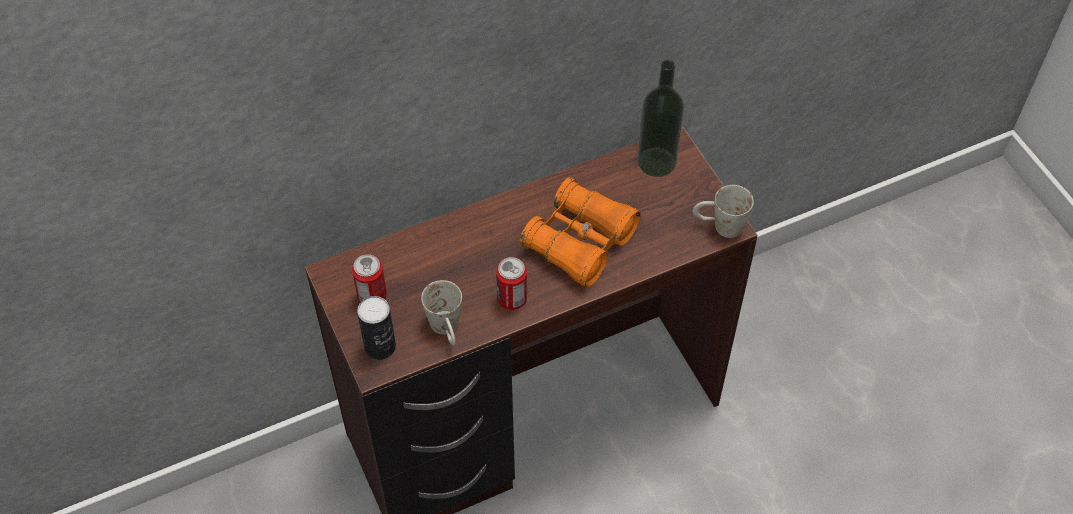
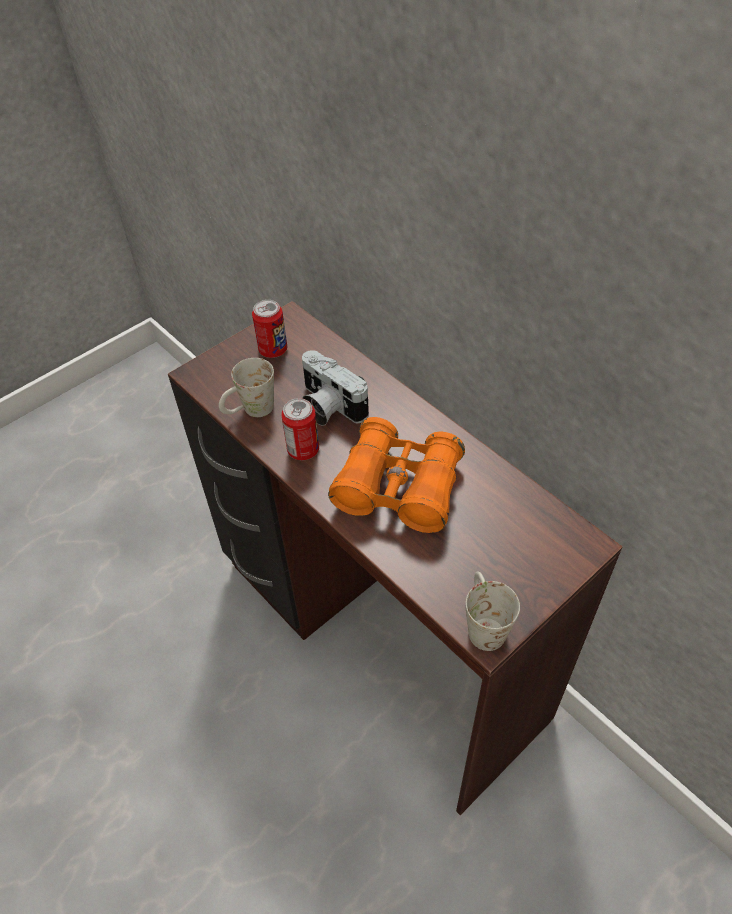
camera: 75 degrees right, 5 degrees down
can [357,296,396,360] -> none
bottle [637,60,684,177] -> none
none -> camera [302,350,369,426]

